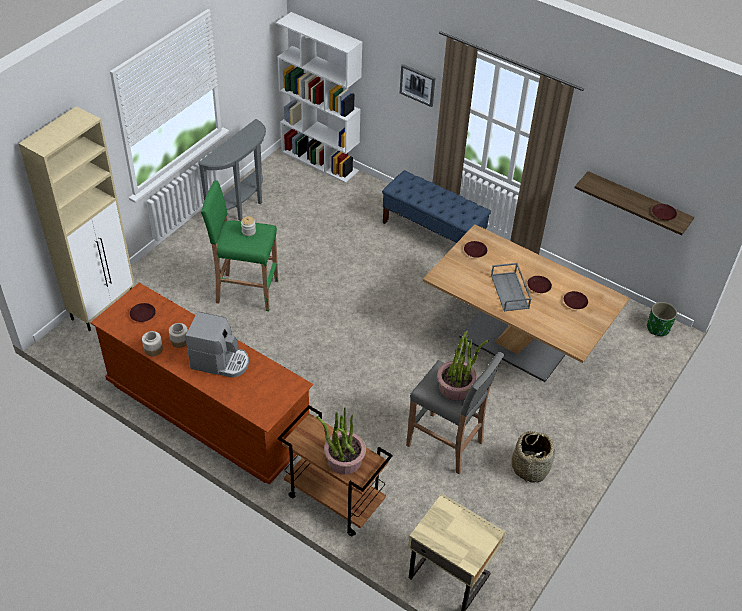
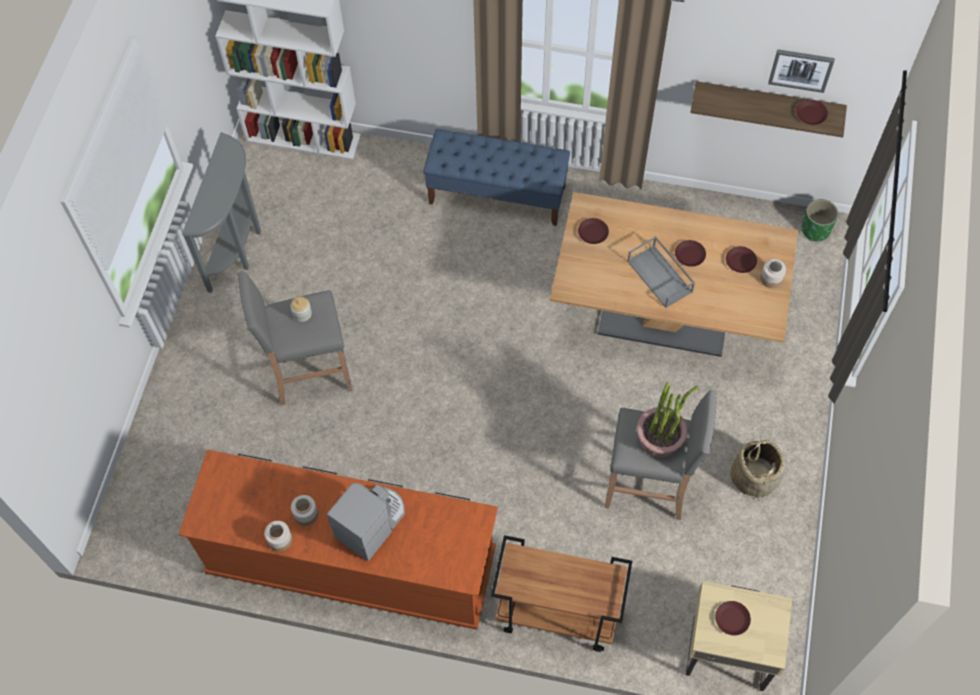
camera: 20 degrees left, 15 degrees up
beige cabinet [19,106,135,331] -> none
brown plate [130,303,156,322] -> brown plate moved to [715,601,751,635]
coffee machine [185,312,249,378] -> coffee machine turned 45 degrees counterclockwise [327,483,405,561]
green stool [201,180,278,311] -> grey stool [238,271,353,405]
potted plant [317,407,366,475] -> none
picture [400,64,435,107] -> picture moved to [768,49,835,93]
none -> jar [760,259,786,288]

